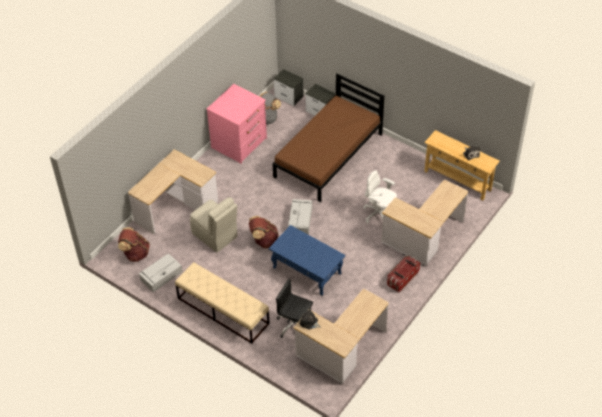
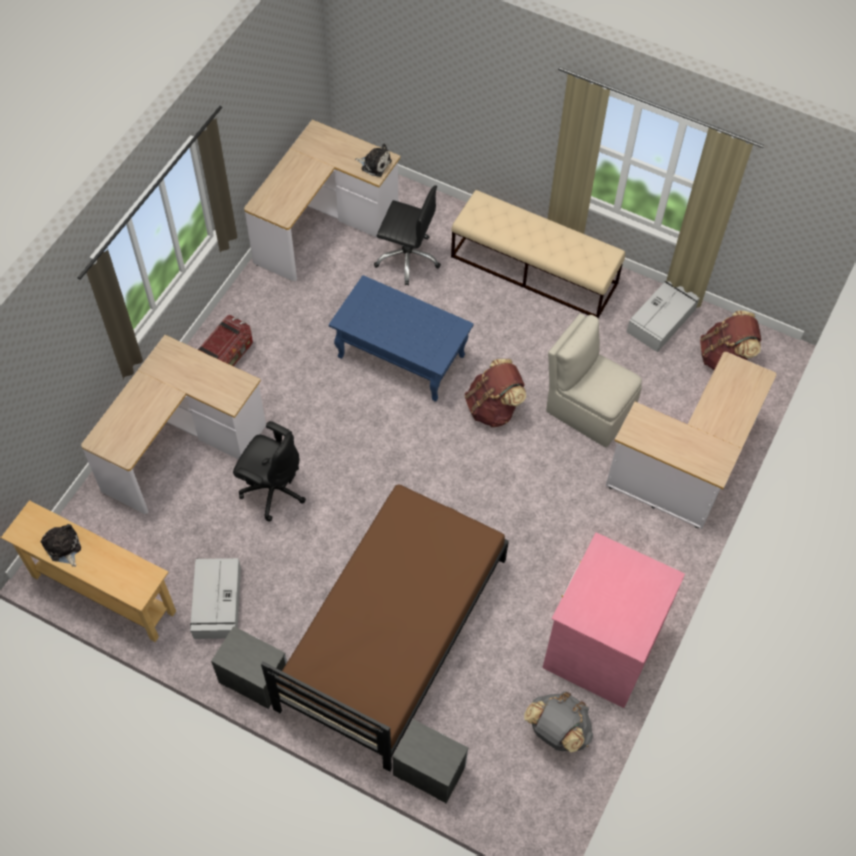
camera: 170 degrees right, 10 degrees up
nightstand [274,69,303,106] -> nightstand moved to [211,626,287,709]
grey storage box [288,199,312,235] -> grey storage box moved to [190,558,241,639]
white office chair [363,170,397,223] -> black office chair [233,421,306,521]

